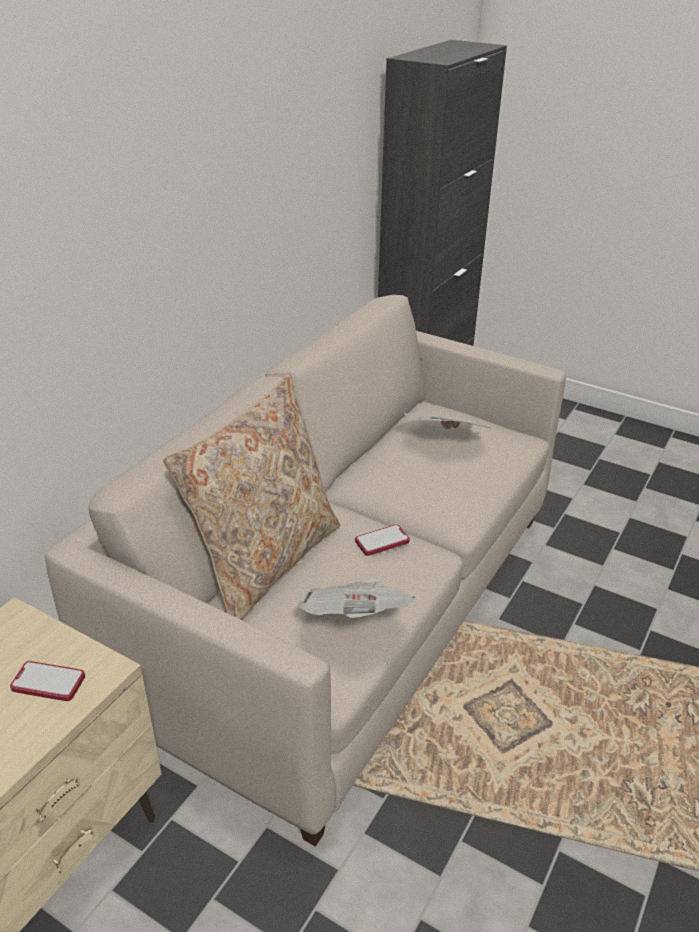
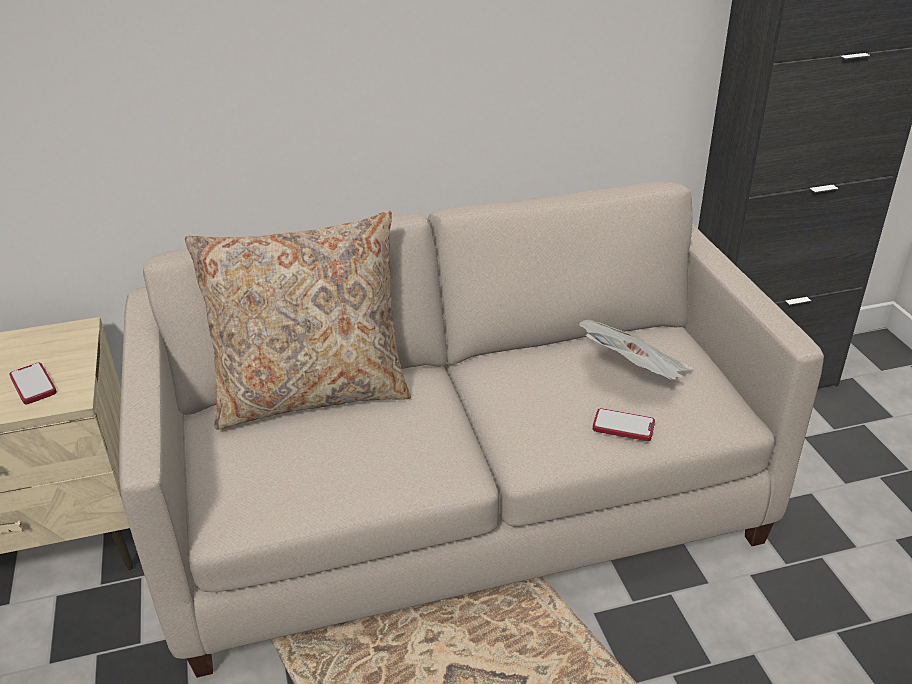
camera: 45 degrees right, 0 degrees up
newspaper [298,578,416,618] -> none
phone [355,524,410,556] -> phone moved to [593,408,655,441]

